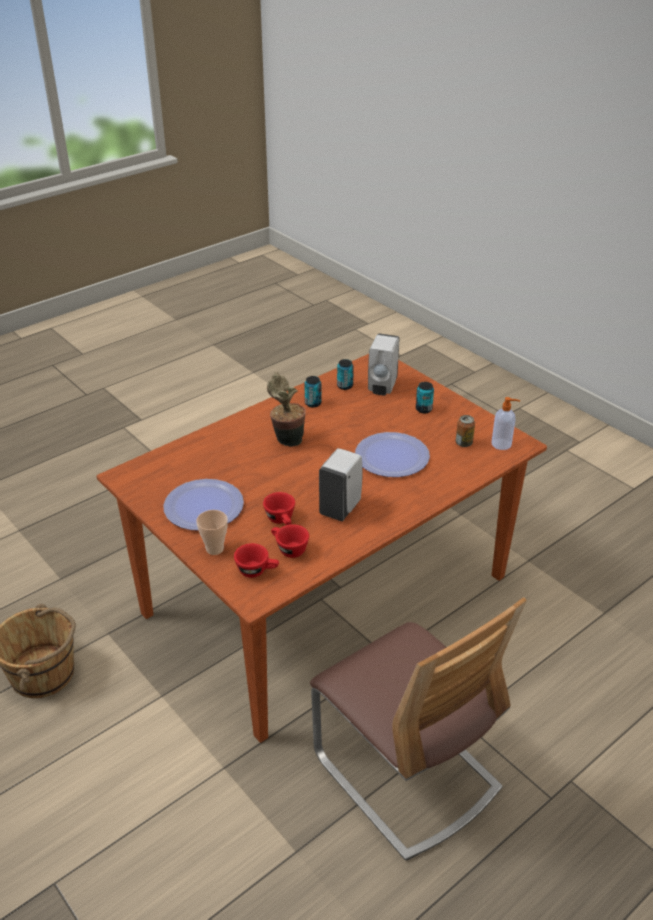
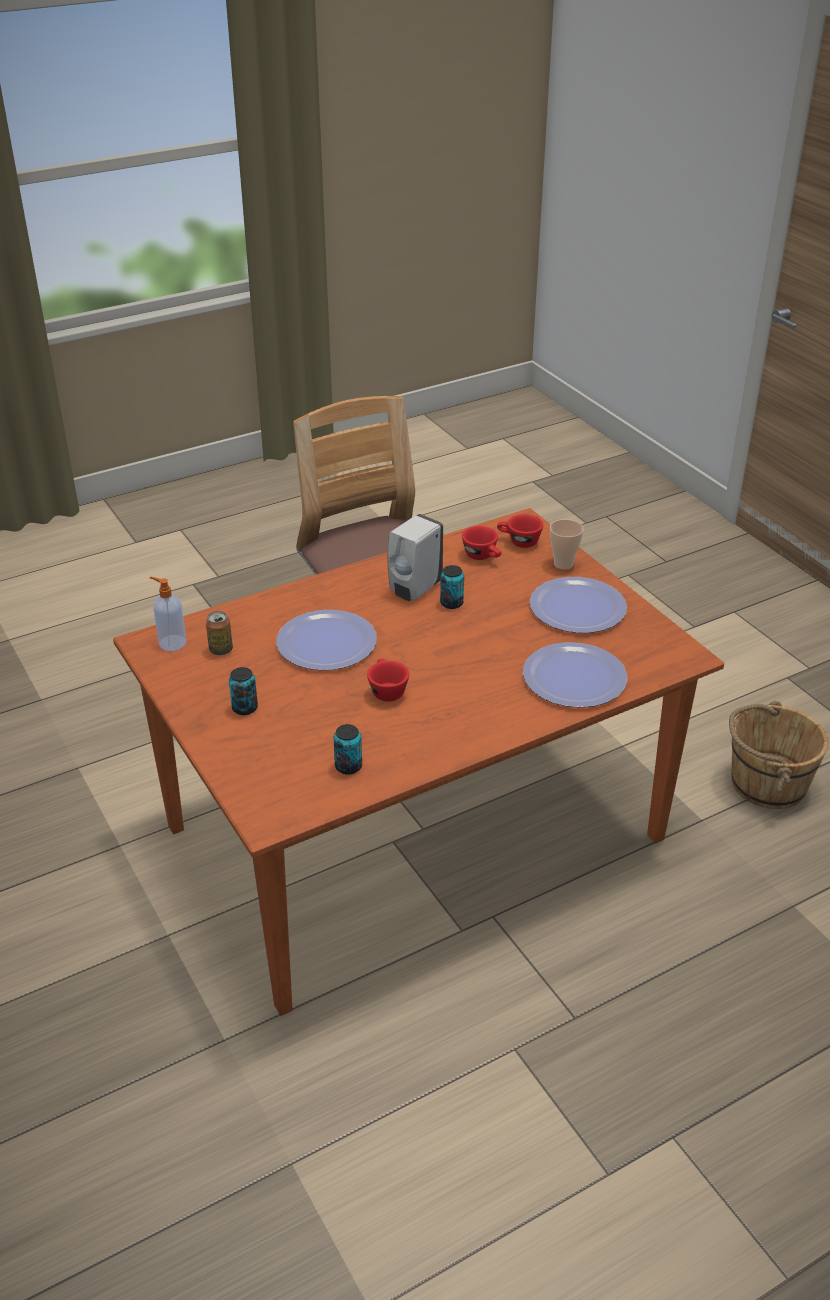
camera: 170 degrees left, 0 degrees up
red cup [263,492,295,525] -> red cup moved to [367,659,409,702]
potted plant [267,372,306,447] -> none
can [304,376,321,407] -> can moved to [440,565,464,609]
white soap dispenser [368,333,400,396] -> none
none -> plate [523,642,627,708]

